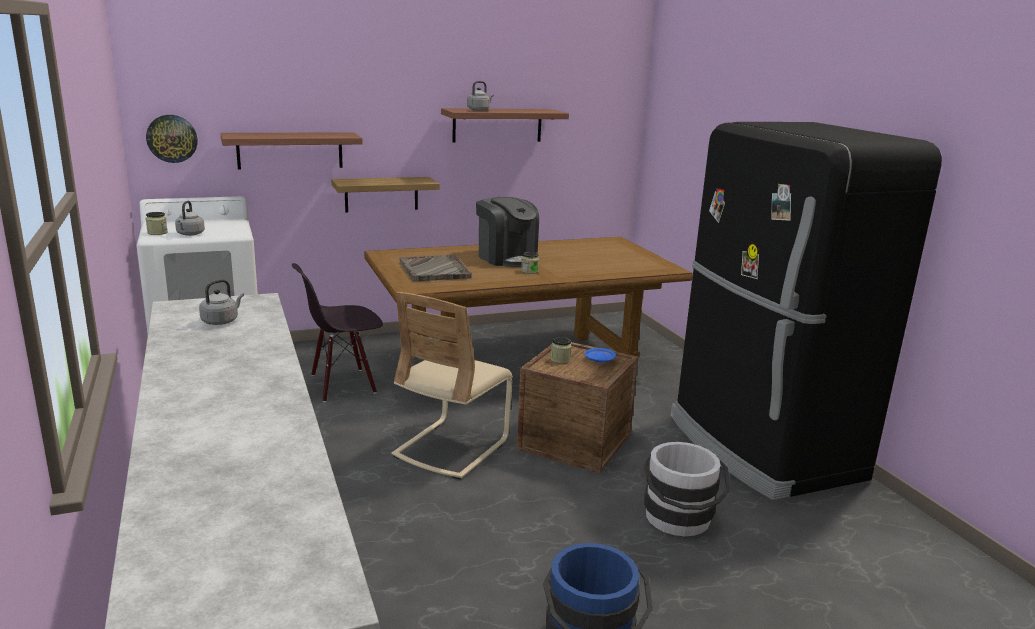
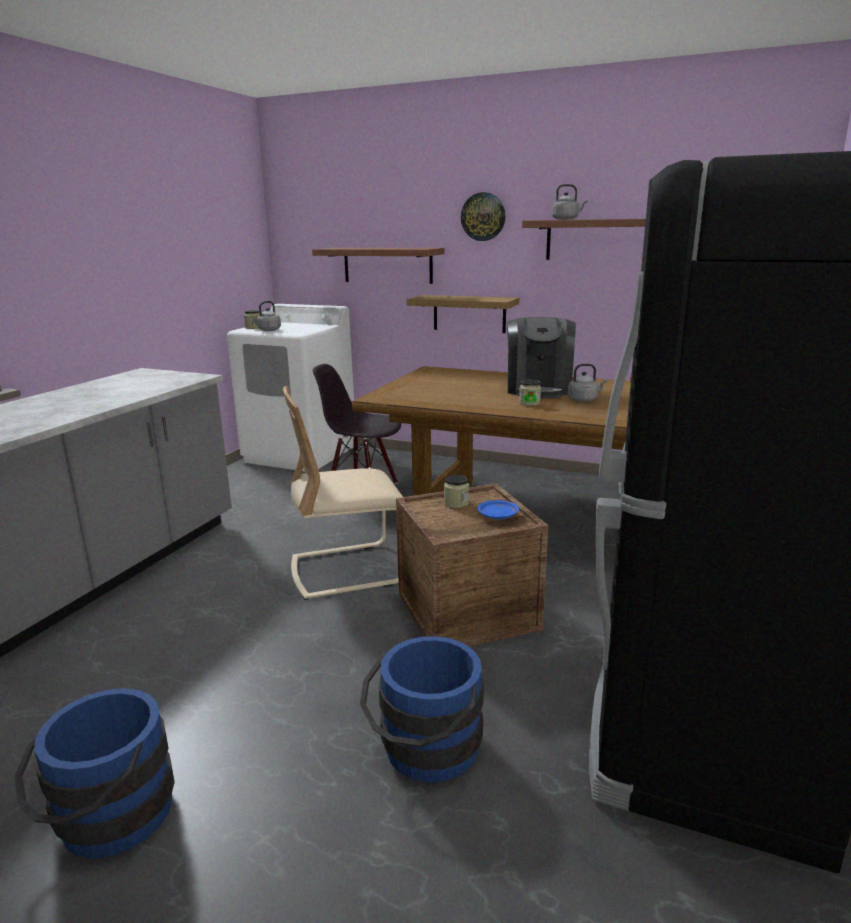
camera: 45 degrees right, 0 degrees up
wall clock [146,115,198,163] -> wall clock moved to [461,192,506,241]
grey kettle [199,279,244,325] -> grey kettle moved to [568,364,607,402]
grey tray [400,254,472,281] -> none
white bucket [644,442,730,536] -> blue bucket [360,636,484,782]

